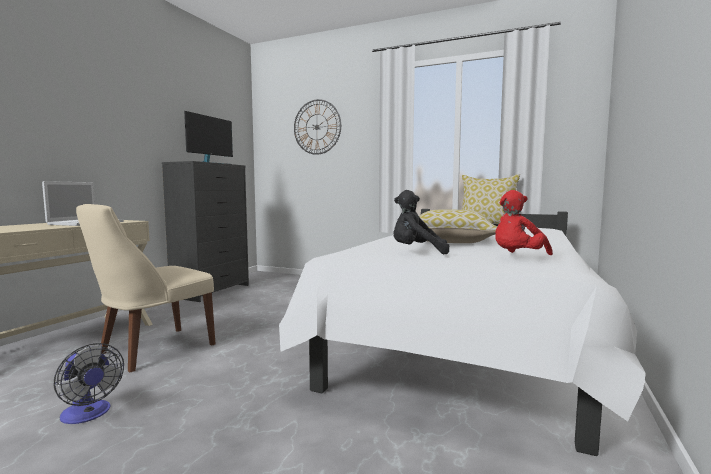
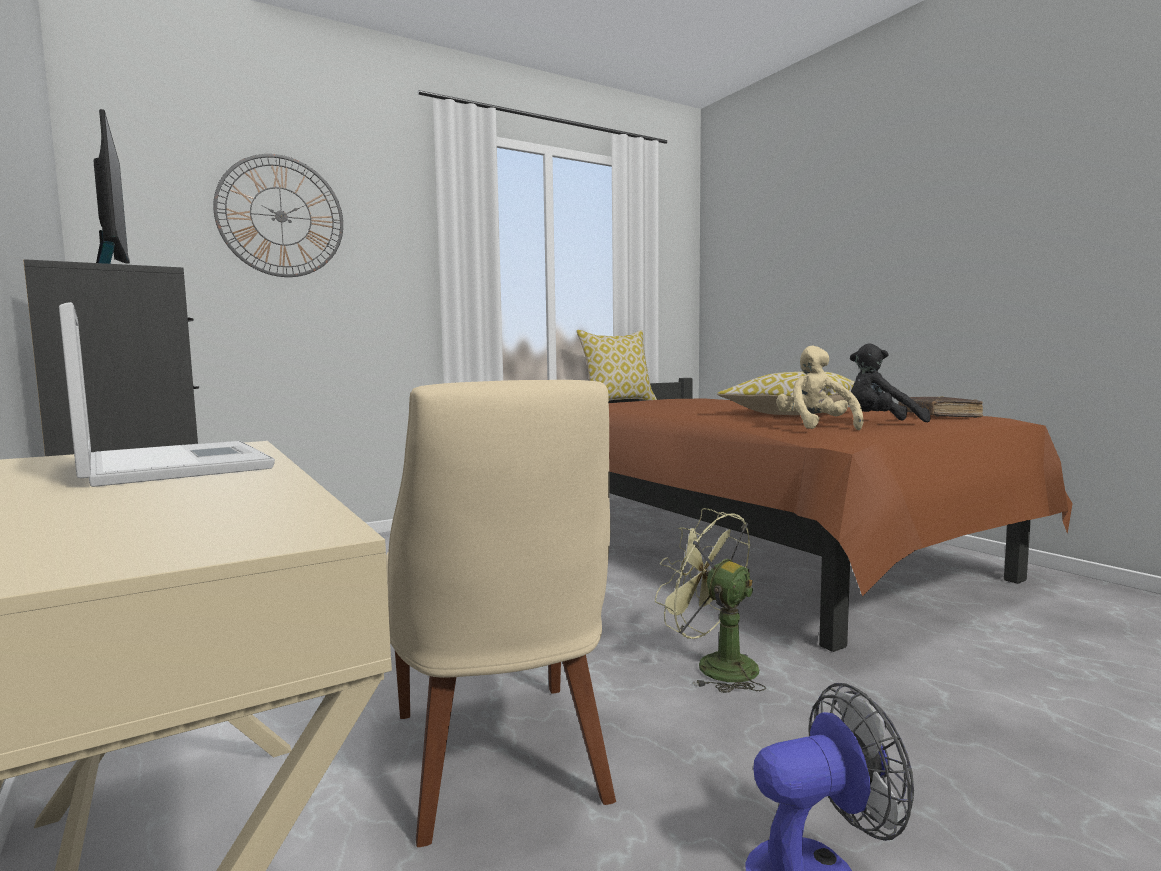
camera: 55 degrees left, 0 degrees up
white bed [279,209,646,456] -> brown bed [609,378,1073,652]
black plush toy [393,190,449,254] -> black plush toy turned 45 degrees clockwise [850,343,931,422]
red plush toy [495,190,553,255] -> brown book [898,396,983,418]
none -> green fan [655,508,766,693]
none -> beige plush toy [776,346,864,430]

